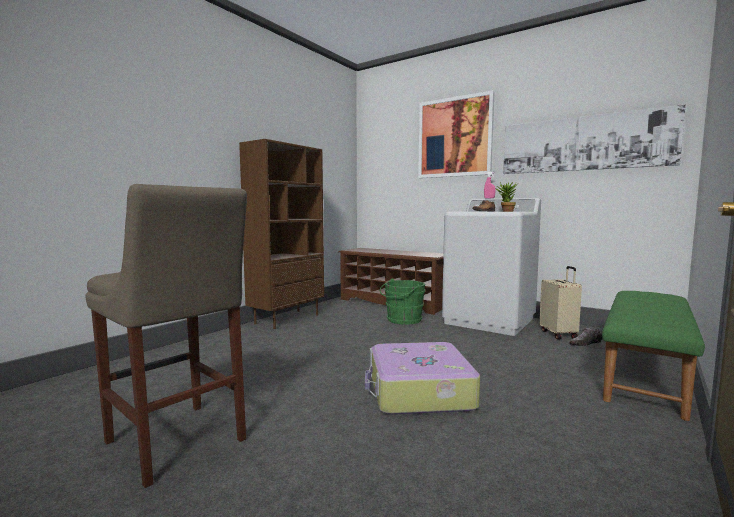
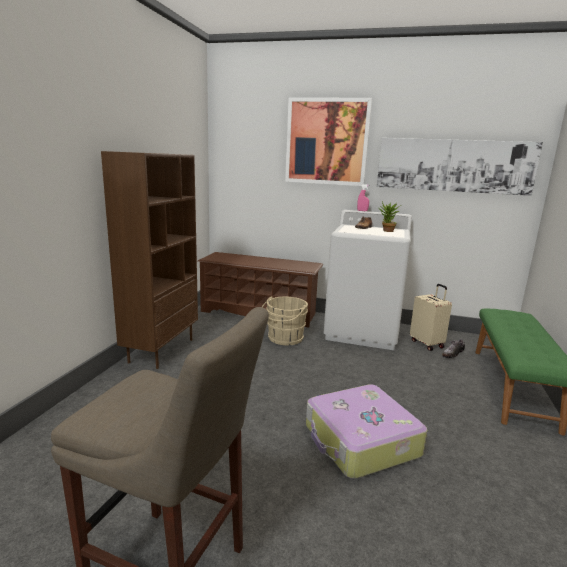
camera: 20 degrees left, 10 degrees up
green bucket [379,279,425,325] -> beige bucket [262,296,308,345]

